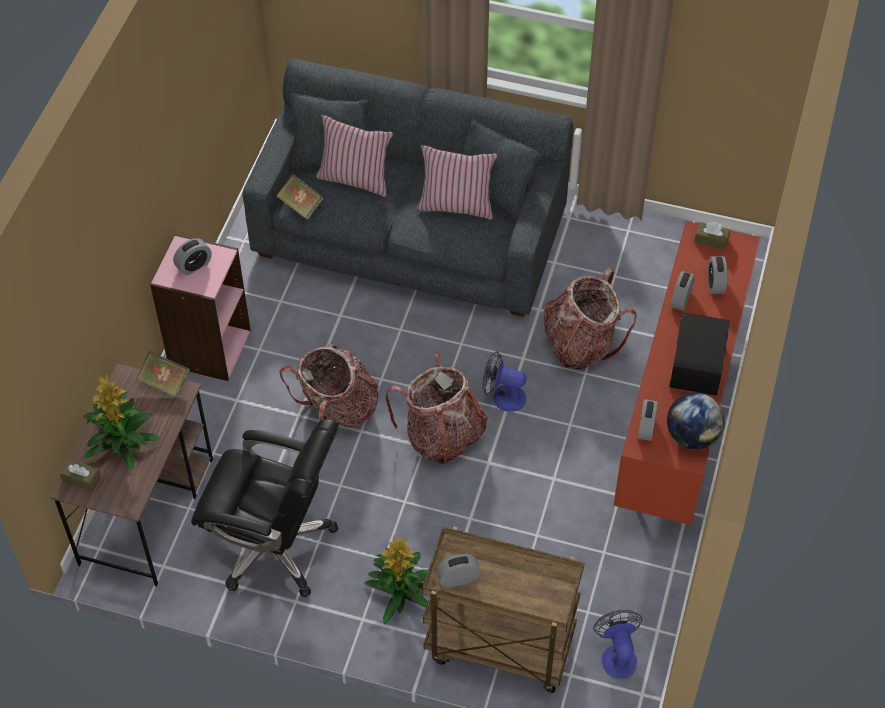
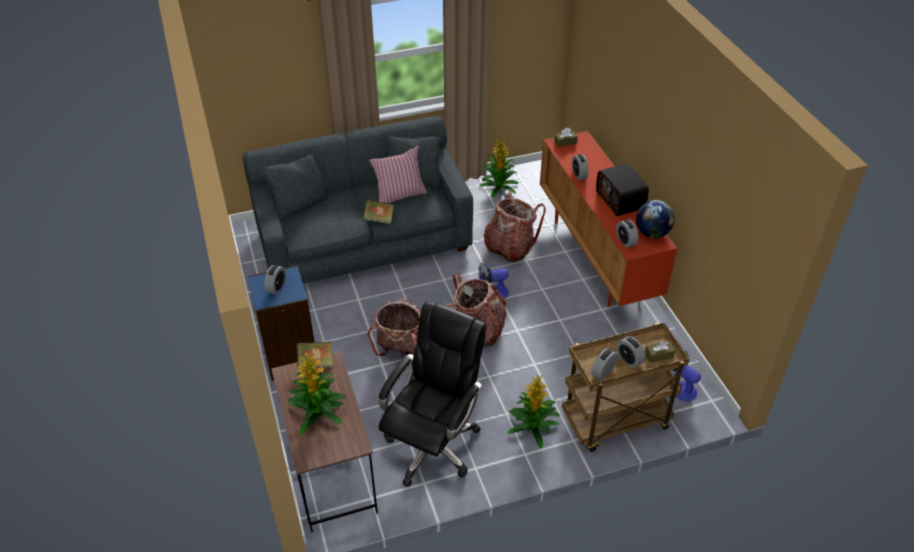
camera: 35 degrees left, 10 degrees down
brown tissue box [60,459,101,491] -> brown tissue box moved to [645,341,676,363]
pink bookcase [150,234,251,381] -> blue bookcase [247,265,315,381]
black office chair [191,419,339,597] -> black office chair turned 45 degrees counterclockwise [378,301,486,487]
book [276,174,324,220] -> book moved to [363,200,394,224]
pink pillow [316,115,393,197] -> none
alarm clock [708,256,727,294] -> alarm clock moved to [616,336,646,368]
none -> potted plant [479,137,519,198]

